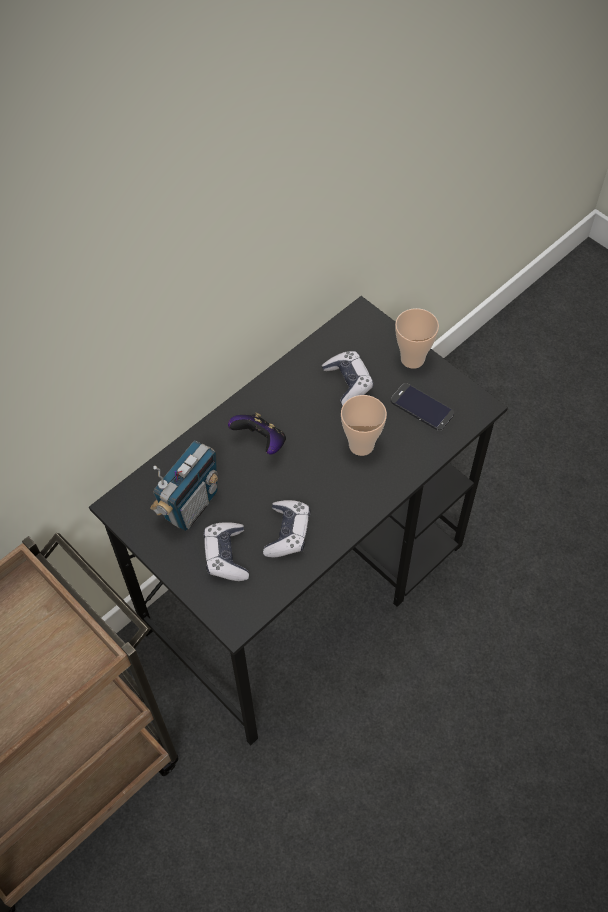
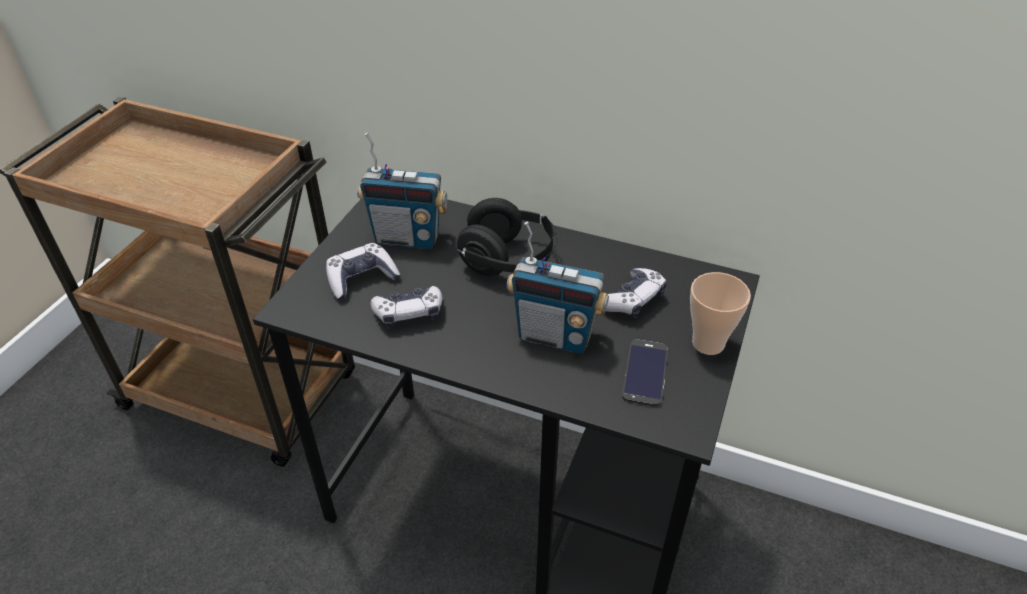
camera: 65 degrees right, 15 degrees down
game controller [228,413,286,455] -> black headphones [457,198,558,276]
cup [341,395,387,456] -> radio [507,222,609,354]

